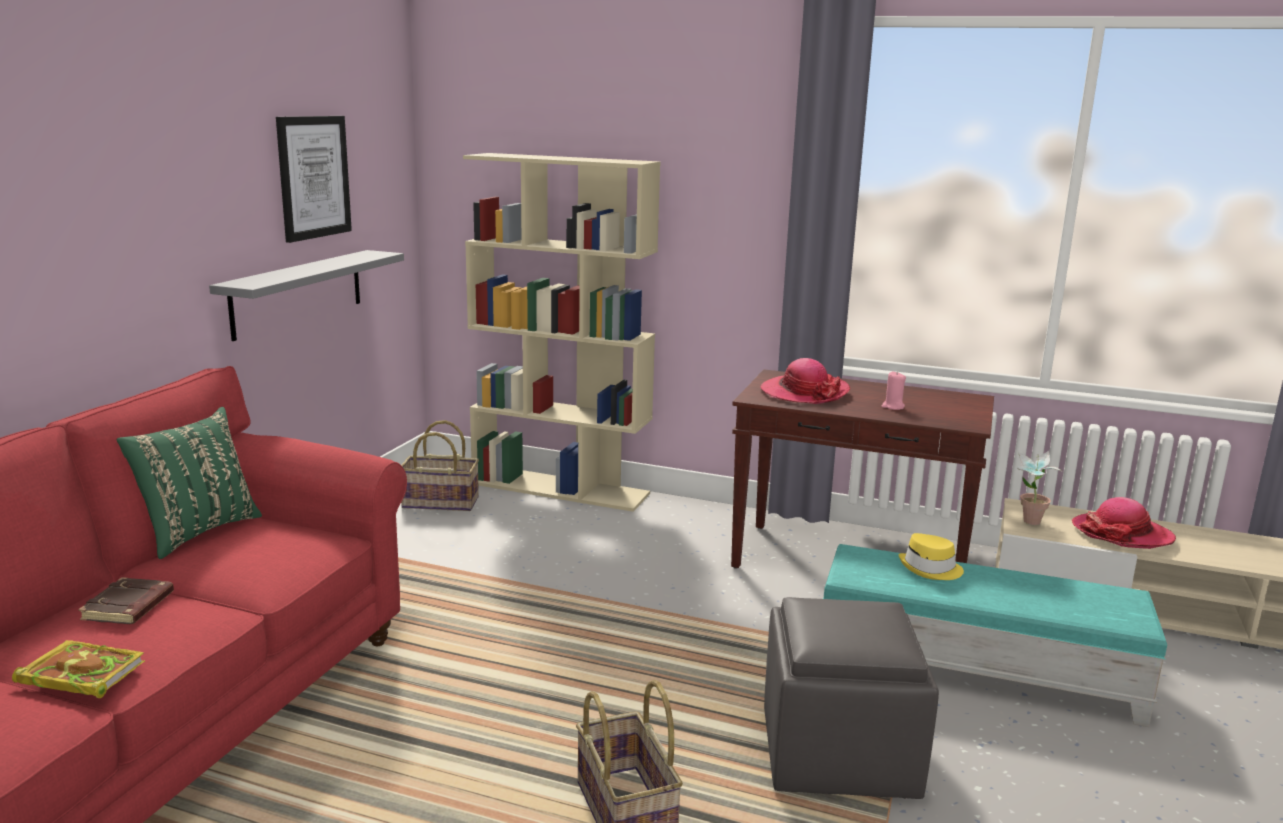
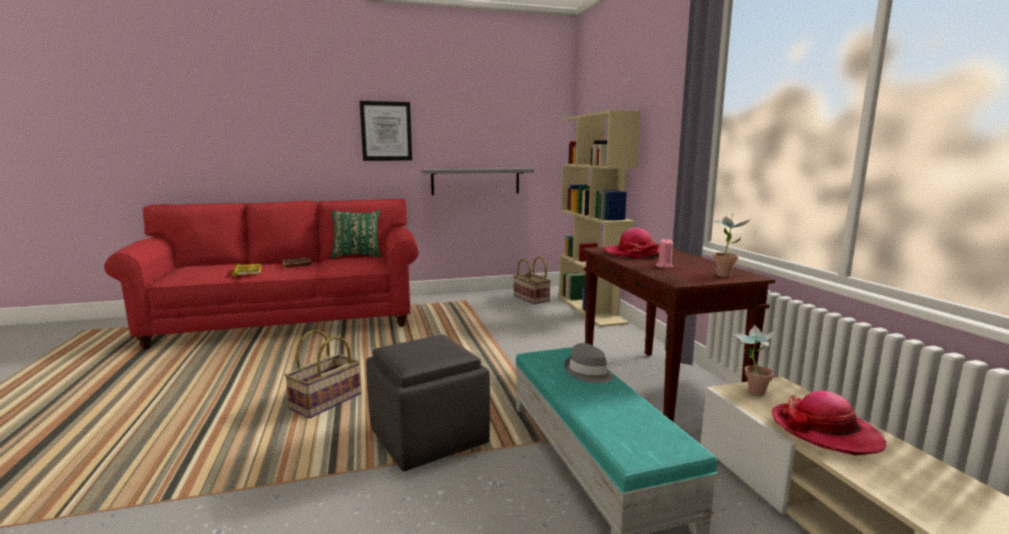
camera: 55 degrees right, 5 degrees down
picture [276,116,352,243] -> picture moved to [360,101,412,161]
yellow hat [899,533,964,580] -> grey hat [565,343,614,383]
none -> potted plant [710,214,751,277]

